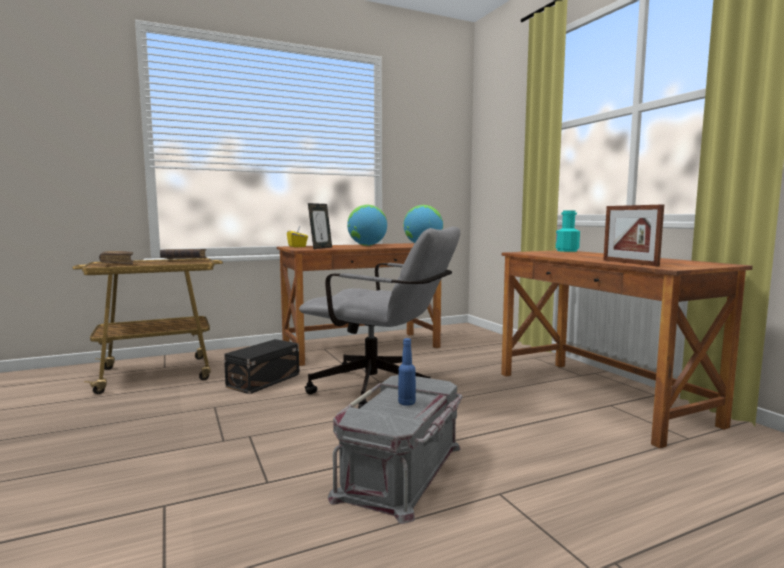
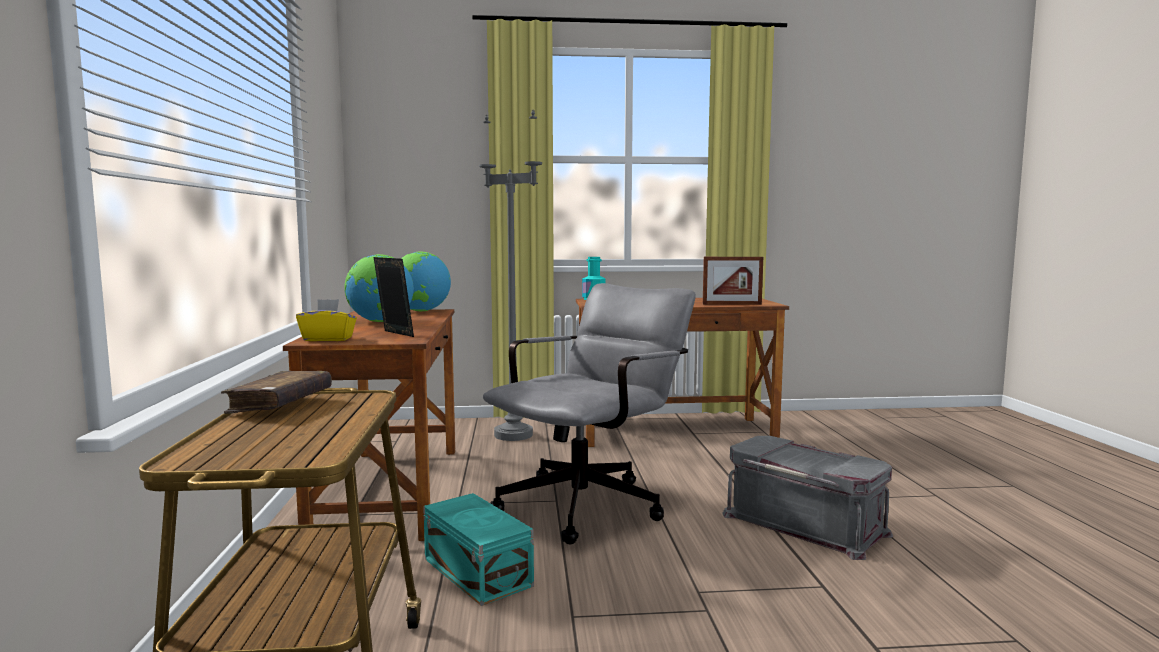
camera: 70 degrees left, 0 degrees up
brown book [99,251,133,265] -> none
black storage box [224,339,299,394] -> turquoise storage box [423,493,534,606]
blue bottle [398,338,416,406] -> none
none -> grey floor lamp [479,110,542,441]

